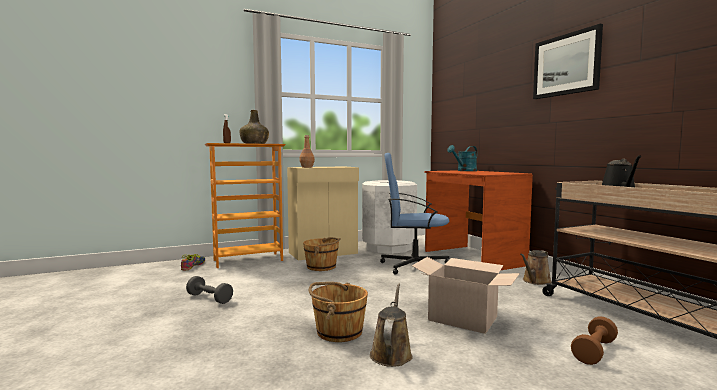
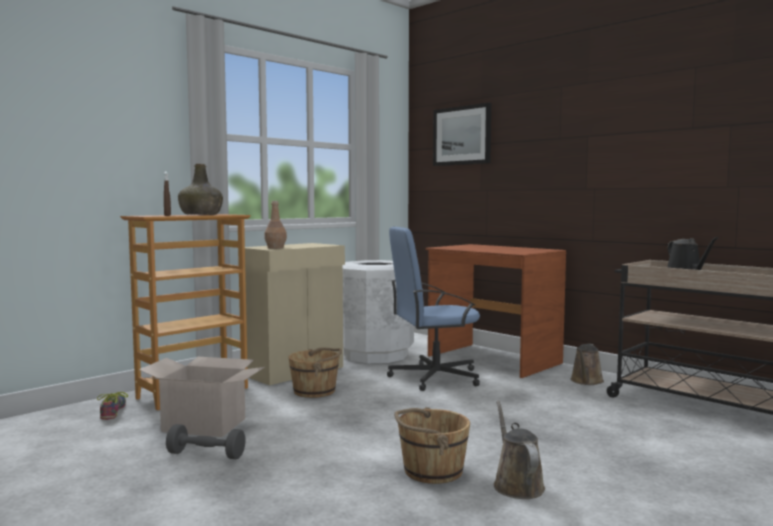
camera: 20 degrees left, 0 degrees up
cardboard box [412,257,520,334] -> cardboard box moved to [139,357,264,437]
turquoise watering can [447,145,478,171] -> none
picture [533,24,603,99] -> picture moved to [433,103,491,166]
brown dumbbell [571,316,618,365] -> none

